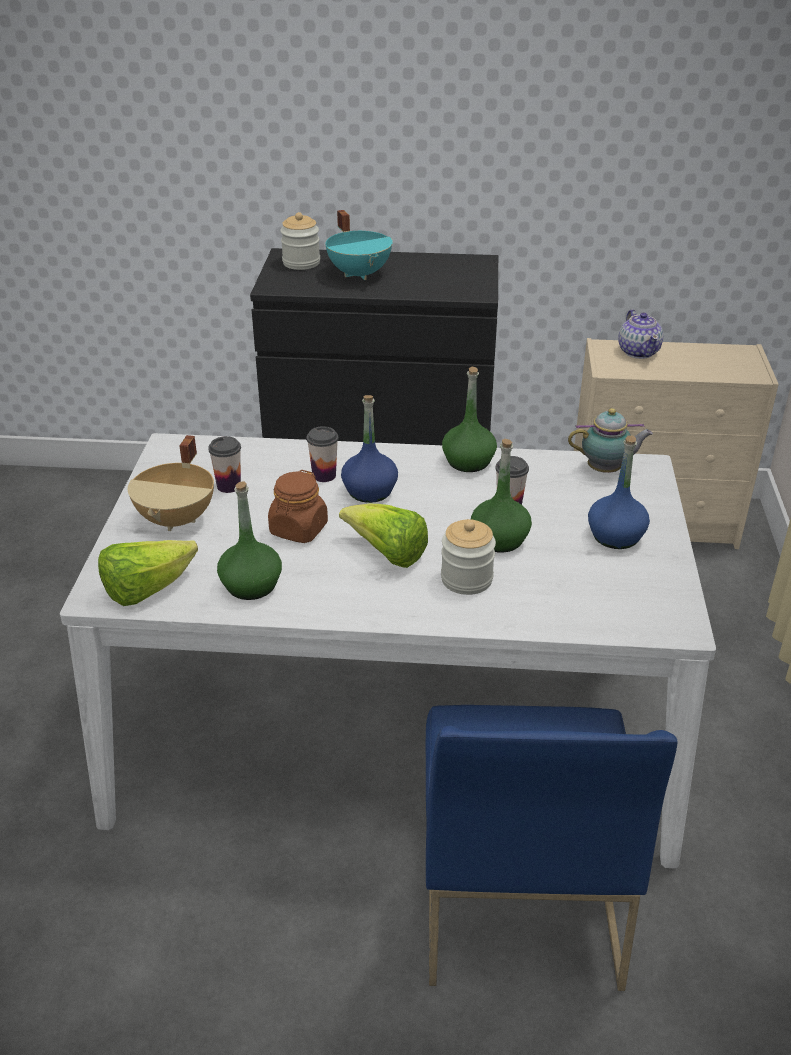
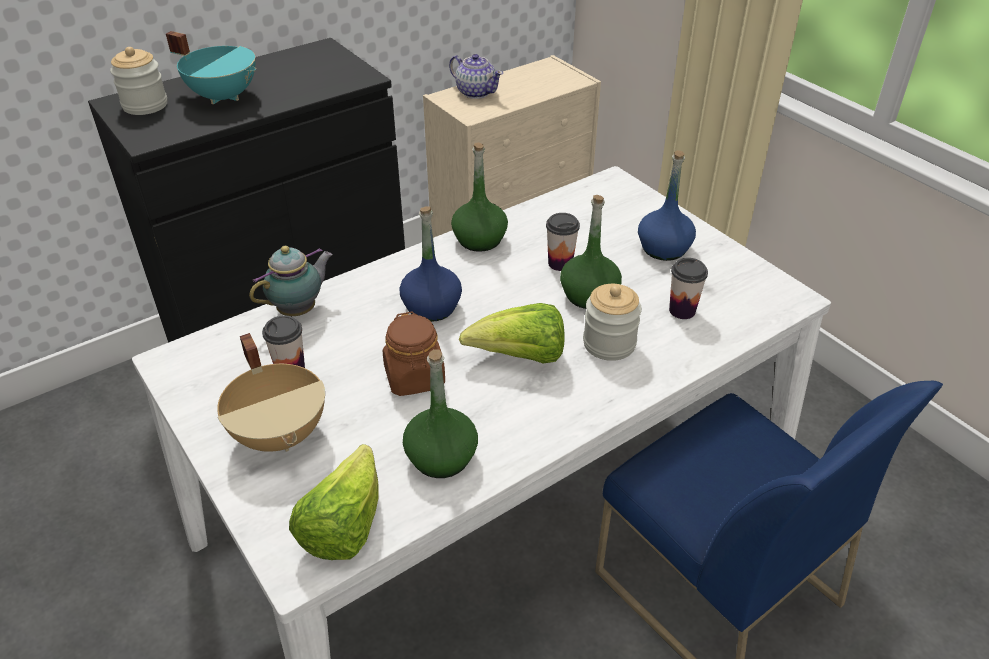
camera: 40 degrees left, 5 degrees up
cup [307,426,338,482] -> cup moved to [669,258,708,319]
teapot [568,408,653,473] -> teapot moved to [249,246,333,316]

